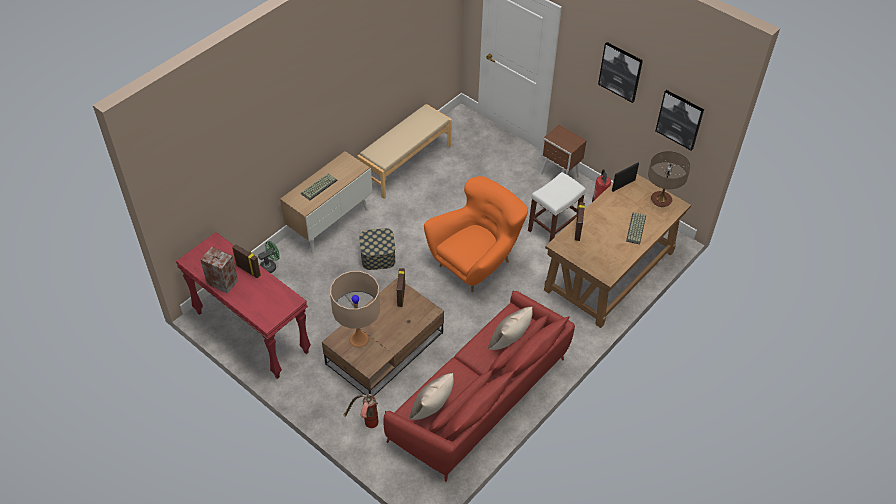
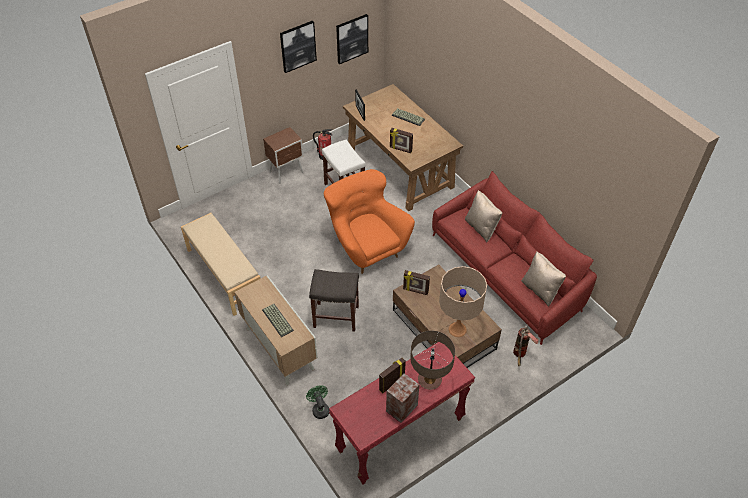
camera: 75 degrees left, 0 degrees up
storage box [359,228,395,270] -> grey stool [309,269,359,331]
table lamp [648,151,691,207] -> table lamp moved to [410,331,455,390]

